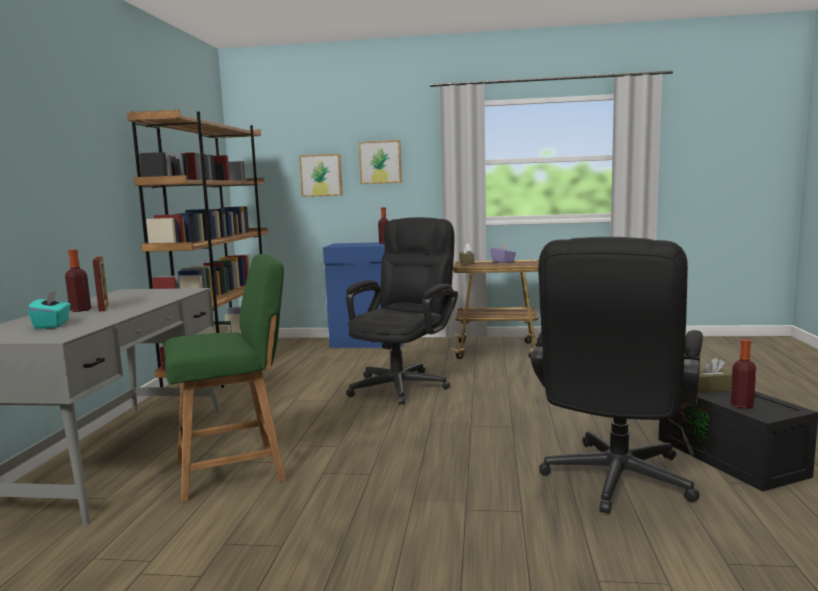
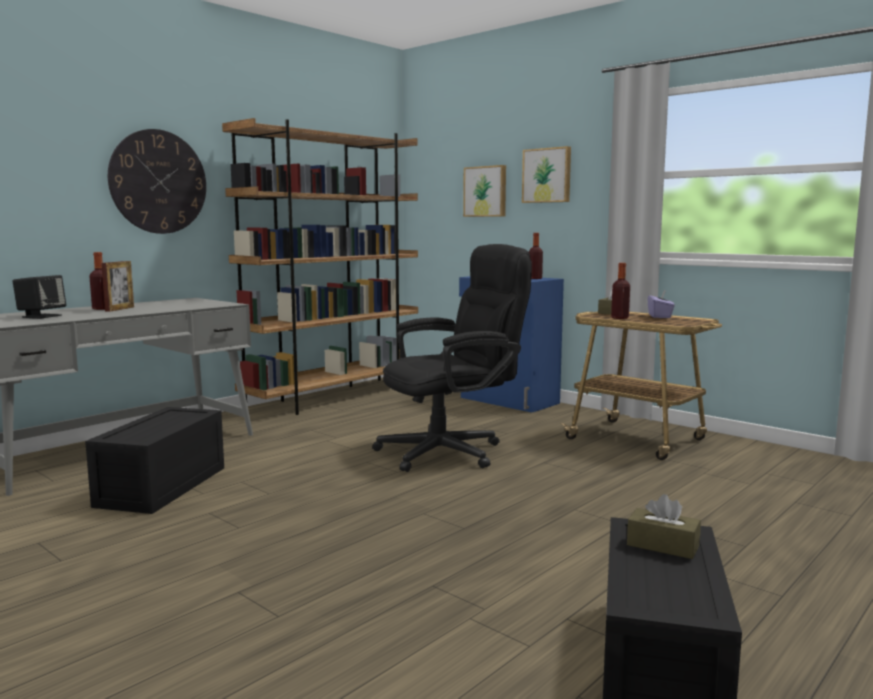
camera: 35 degrees right, 0 degrees up
turquoise tissue box [28,290,71,329] -> black speaker [13,275,66,319]
green chair [164,254,286,502] -> black storage box [85,407,224,514]
black office chair [531,237,703,514] -> none
bottle [730,339,756,409] -> bottle moved to [611,263,630,319]
none -> wall clock [108,129,206,234]

